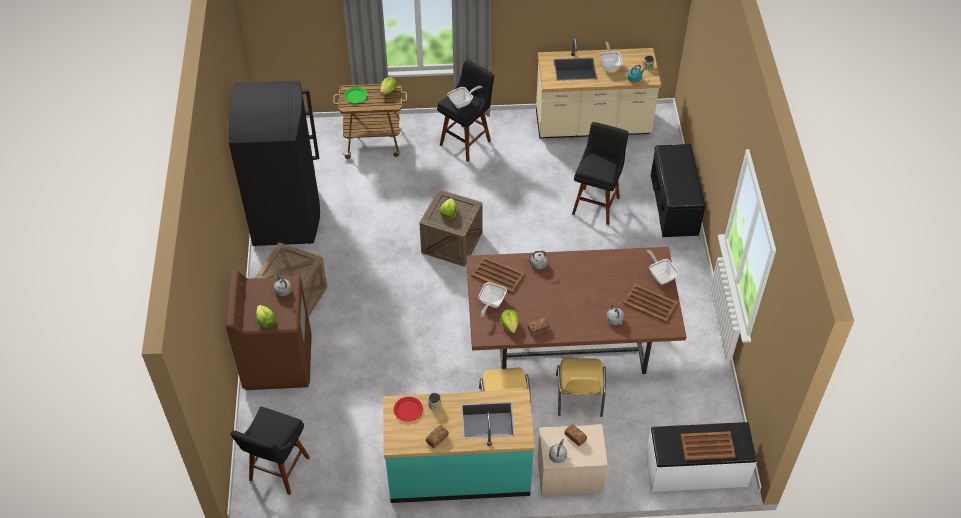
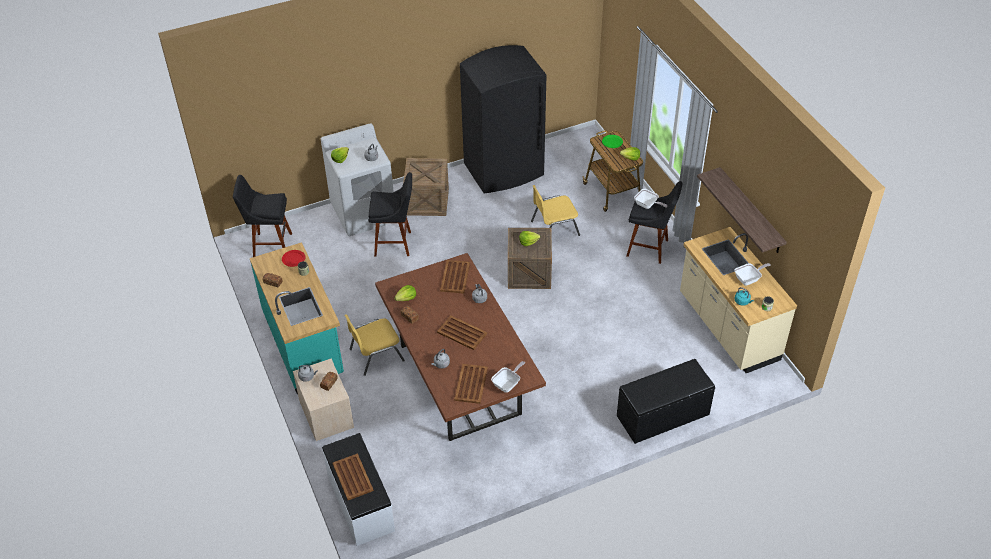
camera: 70 degrees right, 5 degrees down
brown washing machine [226,271,312,390] -> white washing machine [321,123,394,236]
frying pan [478,282,507,317] -> none
yellow chair [556,358,606,417] -> yellow chair moved to [531,185,580,236]
black stool [572,122,629,225] -> black stool moved to [368,172,412,257]
none -> brown tray [437,315,487,350]
none -> shelf [697,167,787,253]

